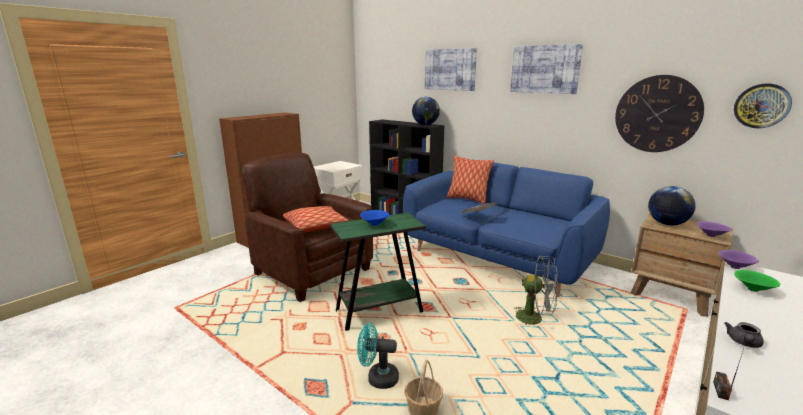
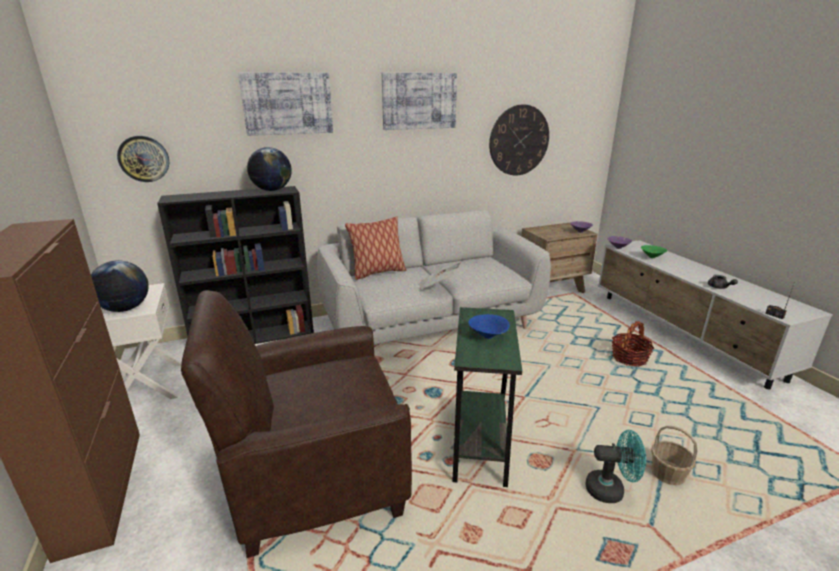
camera: 60 degrees left, 5 degrees up
pillow [283,206,349,232] -> none
turquoise fan [357,323,399,389] -> turquoise fan turned 120 degrees counterclockwise [585,430,646,503]
blue sofa [403,159,610,297] -> grey sofa [317,210,551,345]
grey fan [515,255,558,325] -> none
globe [648,186,696,226] -> globe moved to [91,260,149,312]
wall clock [734,83,792,128] -> wall clock moved to [117,136,169,182]
none -> basket [612,321,654,367]

